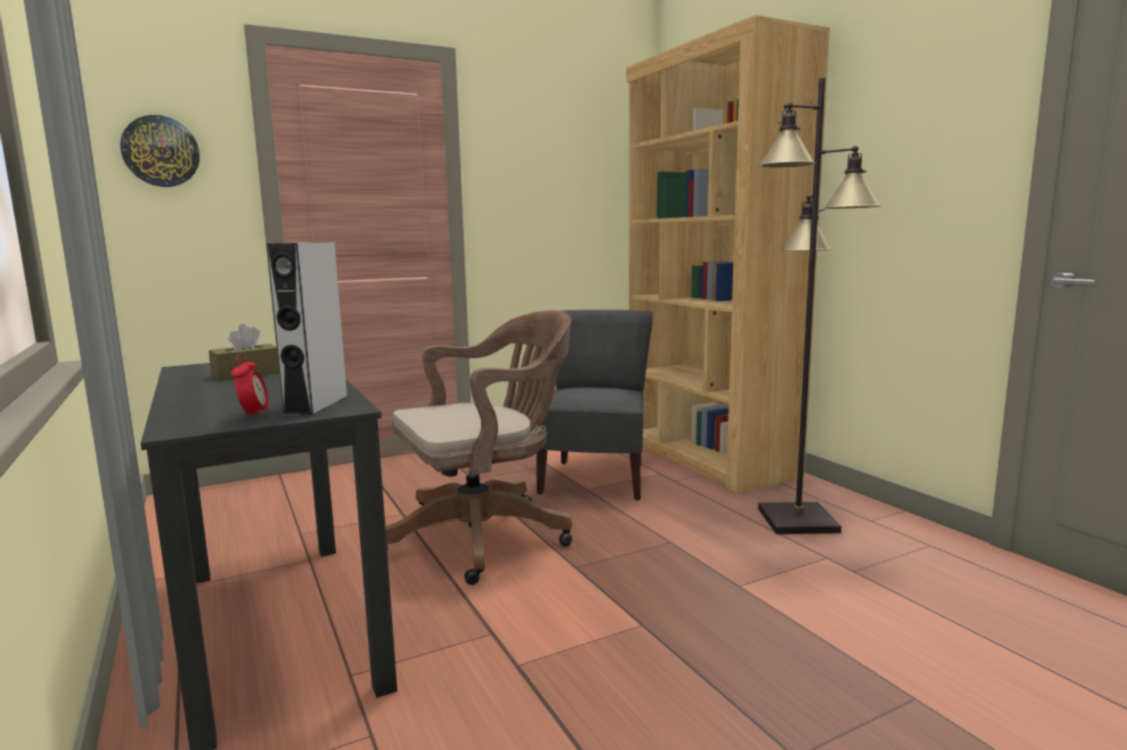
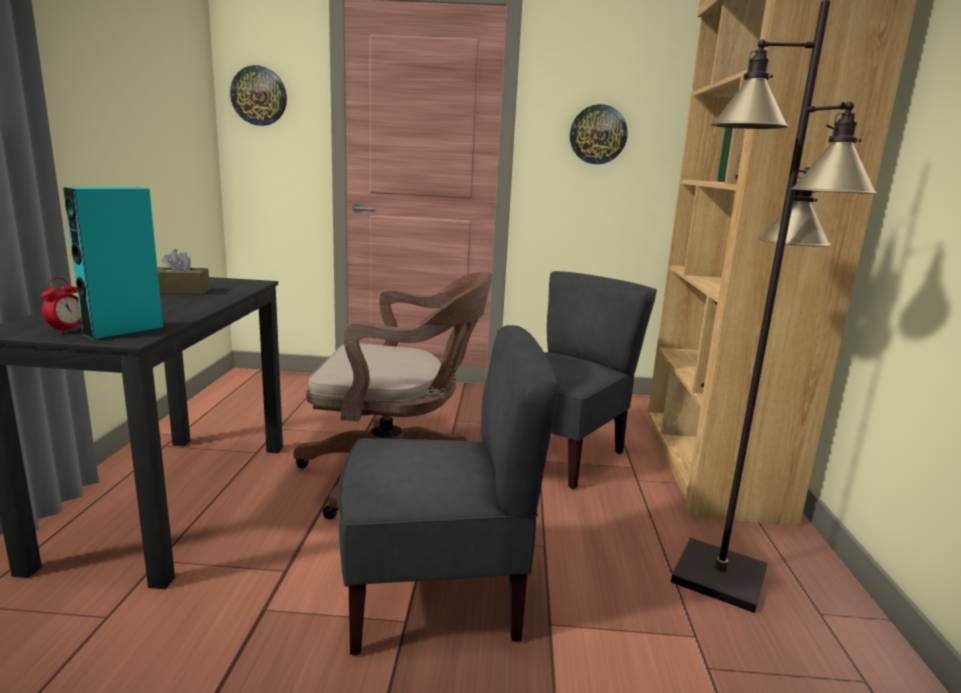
camera: 30 degrees right, 5 degrees up
grey speaker [266,242,347,416] -> turquoise speaker [63,187,164,341]
none -> grey chair [338,325,559,656]
none -> wall clock [570,104,628,164]

